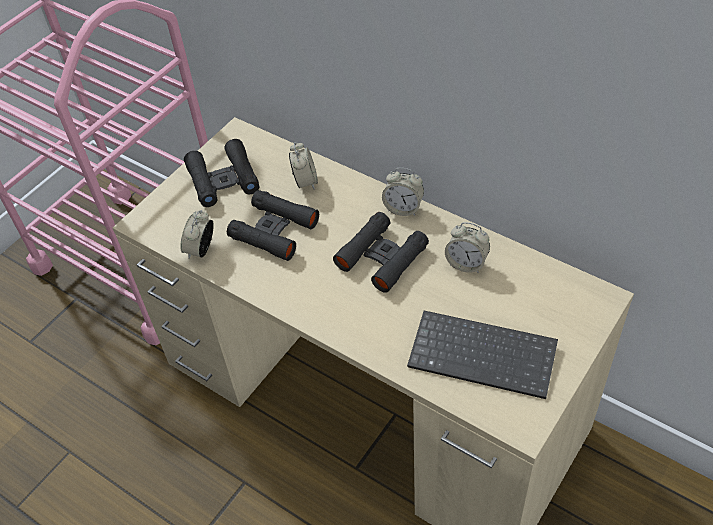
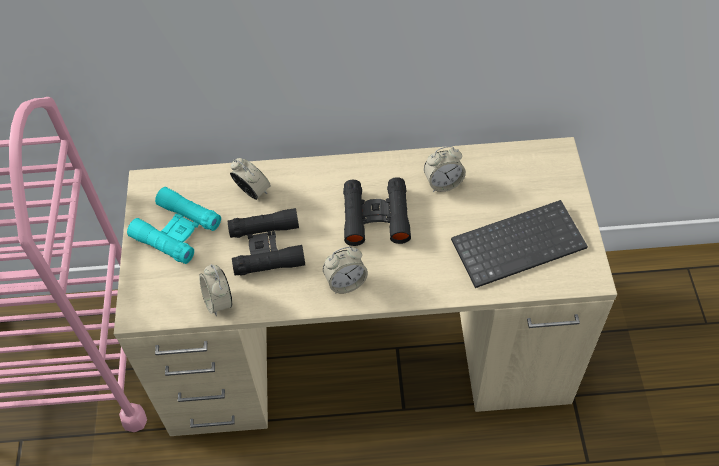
camera: 40 degrees left, 5 degrees up
black binoculars [184,139,259,207] -> turquoise binoculars [127,187,221,264]
alarm clock [382,168,424,216] -> alarm clock moved to [323,247,368,294]

